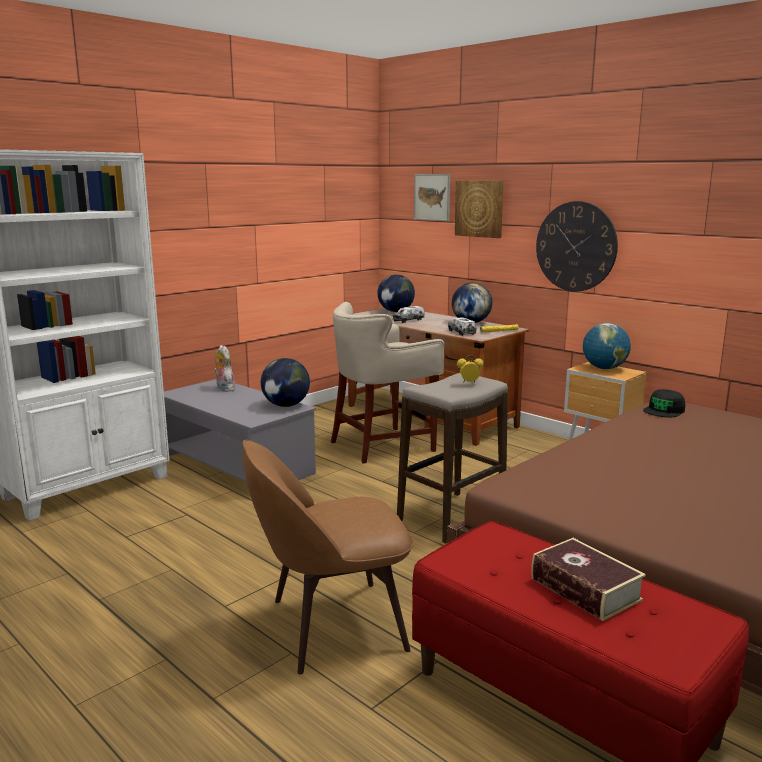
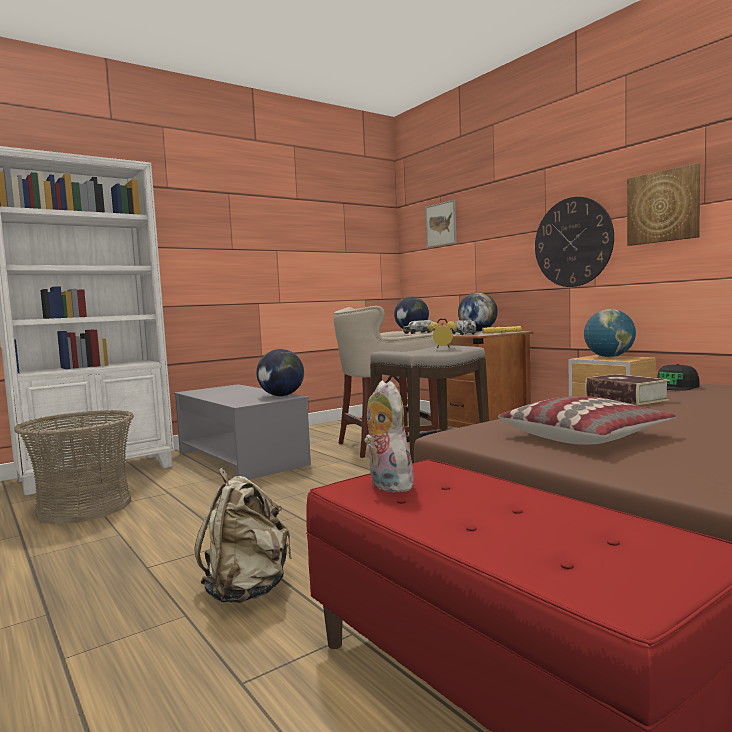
camera: 10 degrees right, 10 degrees down
plush toy [214,345,235,392] -> plush toy moved to [364,381,417,493]
brown chair [242,440,414,675] -> beige backpack [194,468,292,603]
picture [455,180,504,238] -> picture moved to [627,163,700,246]
book [531,538,646,621] -> book moved to [585,374,670,405]
none -> basket [14,410,134,524]
none -> pillow [498,396,676,445]

